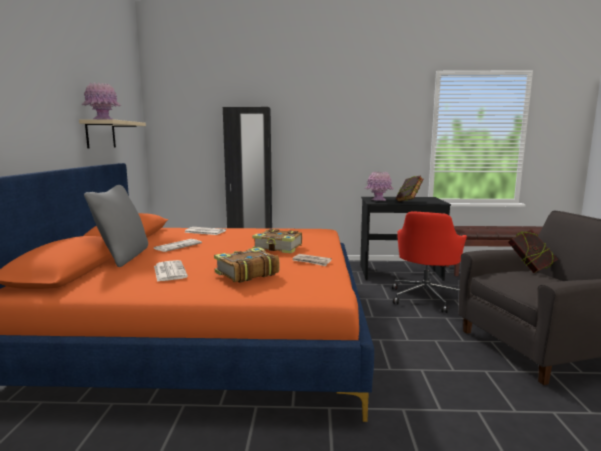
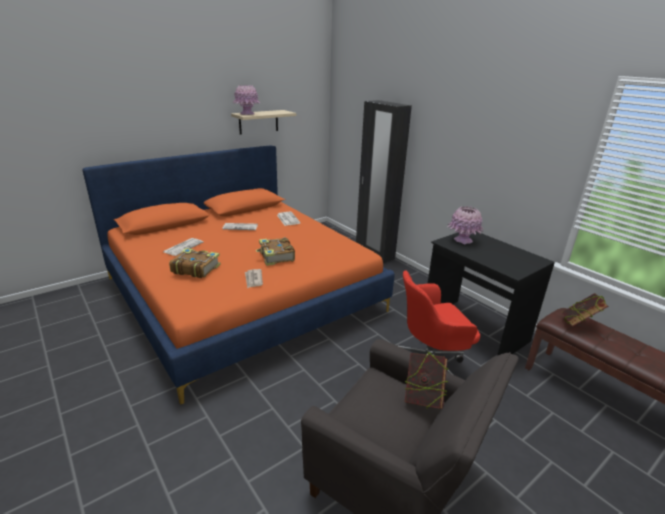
camera: 50 degrees right, 15 degrees up
grey pillow [84,185,148,267] -> none
book [396,175,423,202] -> book moved to [561,293,609,327]

